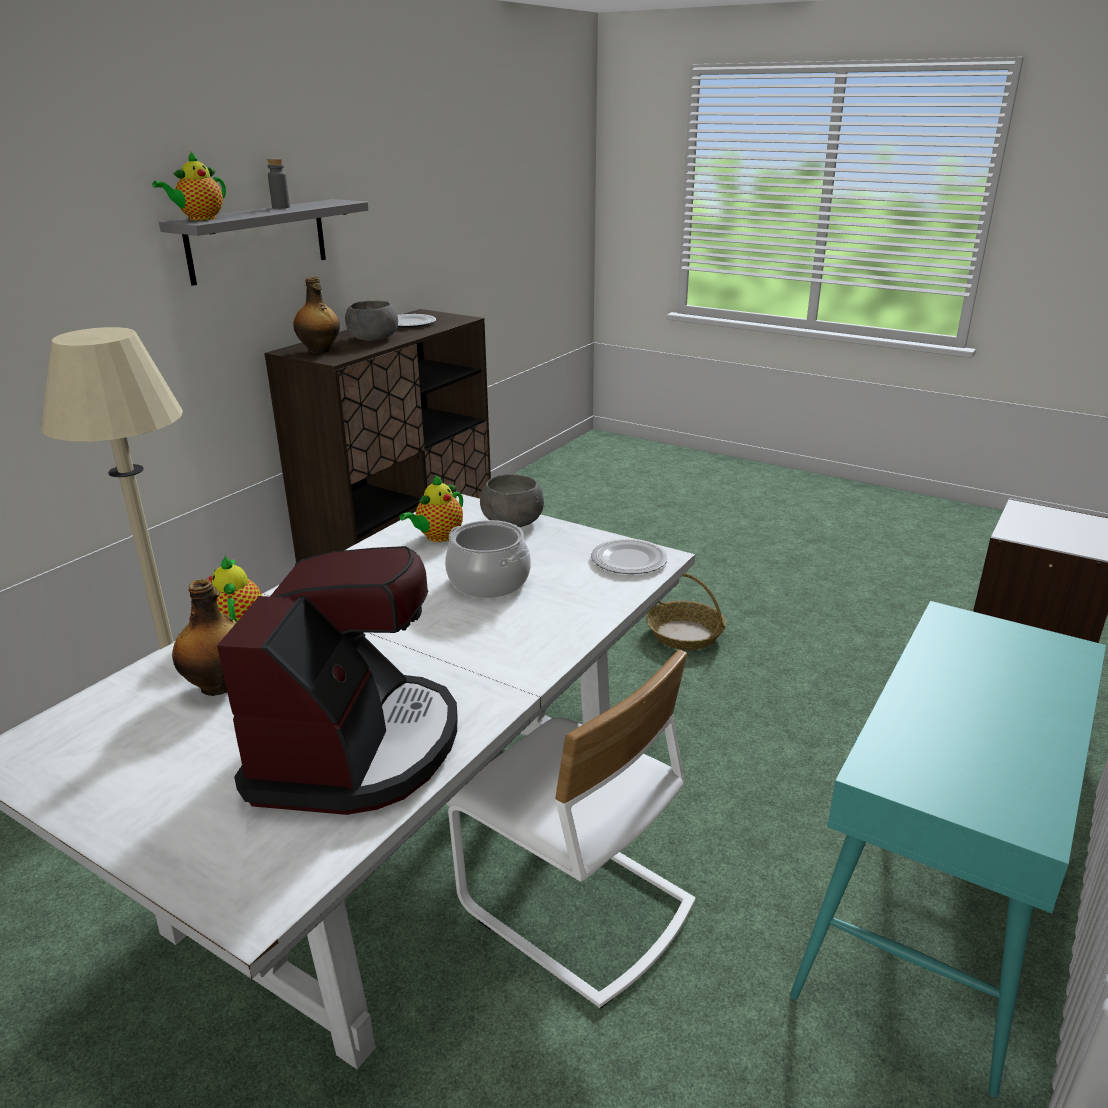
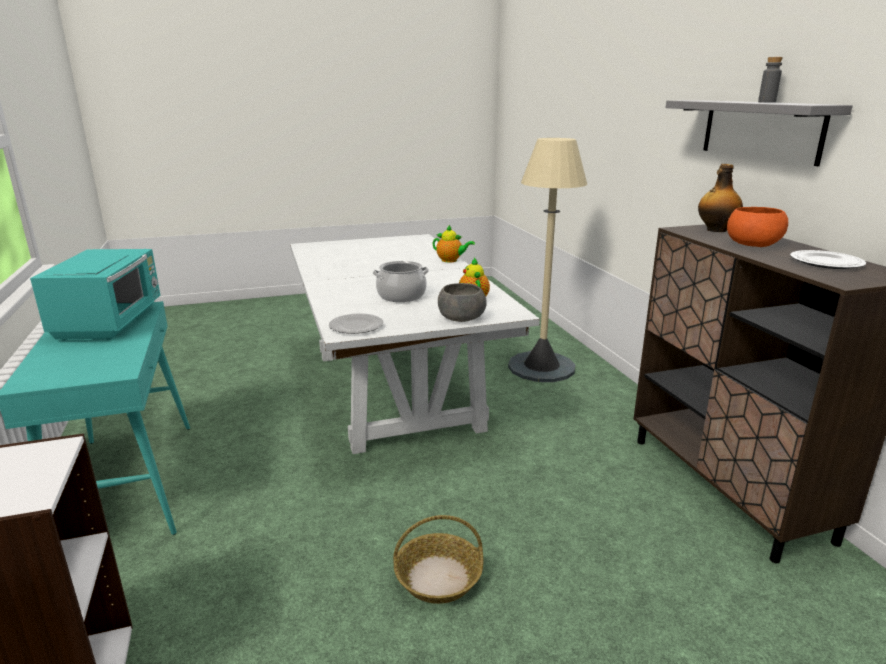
camera: 130 degrees right, 5 degrees down
teapot [152,151,226,220] -> none
bottle [172,579,237,696] -> none
coffee machine [217,546,457,815] -> none
grey bowl [345,300,398,341] -> orange bowl [727,207,788,247]
white chair [447,650,696,1009] -> none
none -> turquoise microwave [30,249,160,341]

